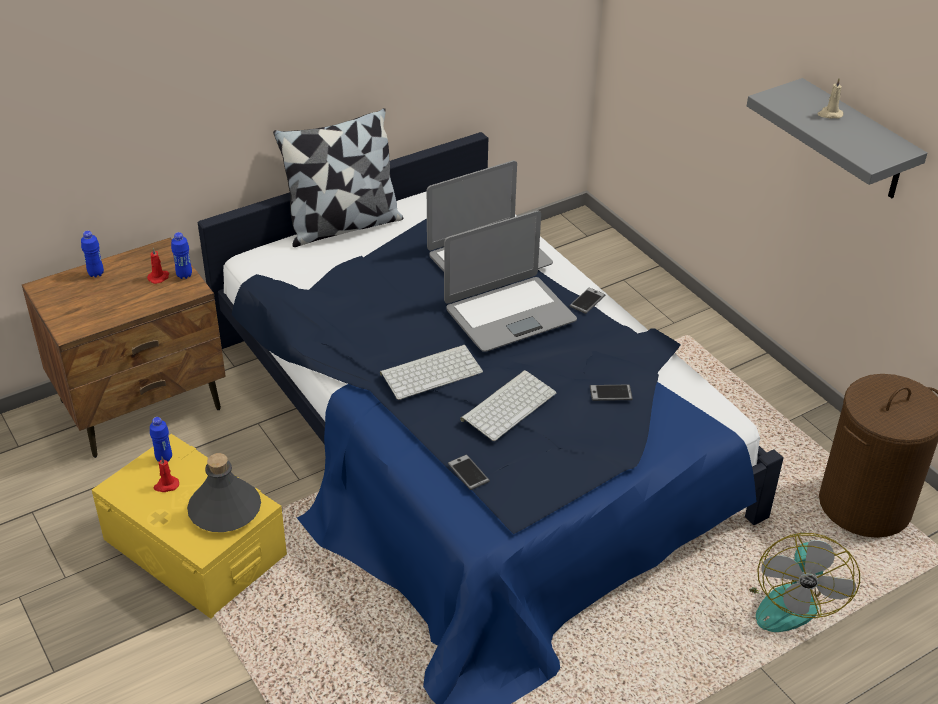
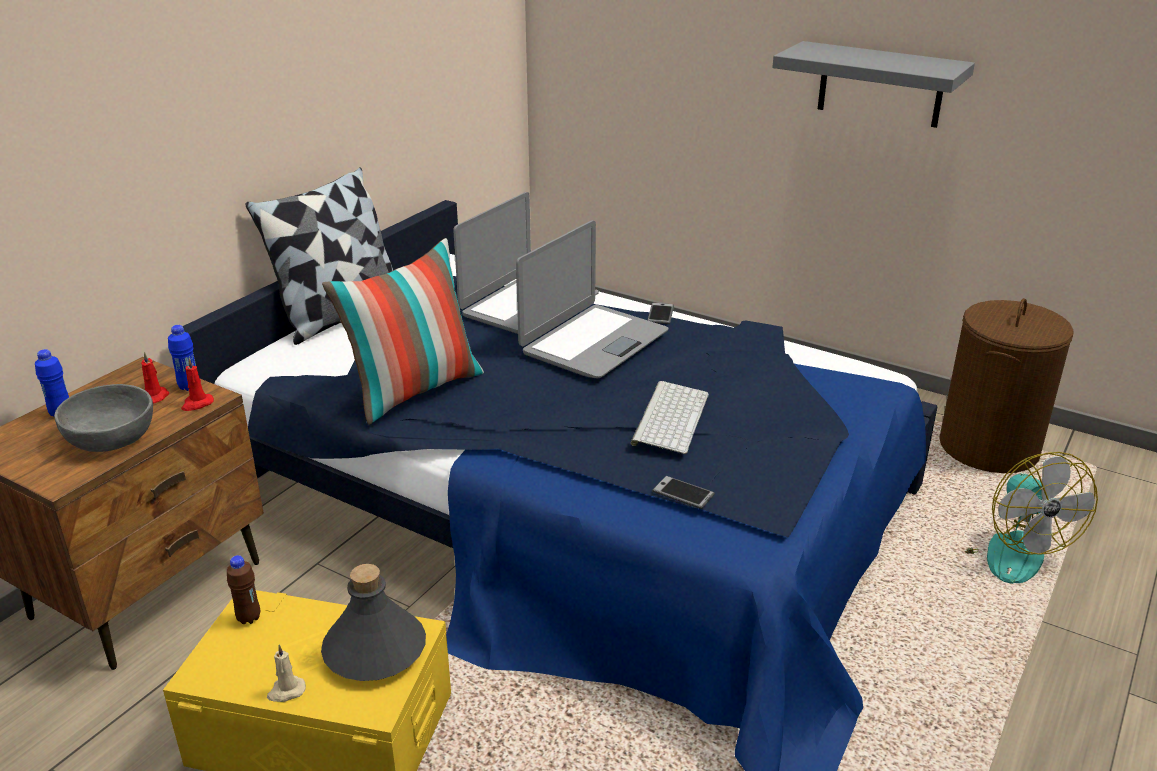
camera: 25 degrees left, 10 degrees down
blue bottle [150,417,172,462] -> brown bottle [227,555,260,624]
red candle [154,457,179,492] -> red candle moved to [181,358,214,411]
keyboard [380,345,483,400] -> none
phone [590,384,633,401] -> none
beige candle [818,78,843,119] -> beige candle moved to [267,645,306,702]
none -> grey bowl [54,384,153,452]
none -> pillow [322,238,484,425]

